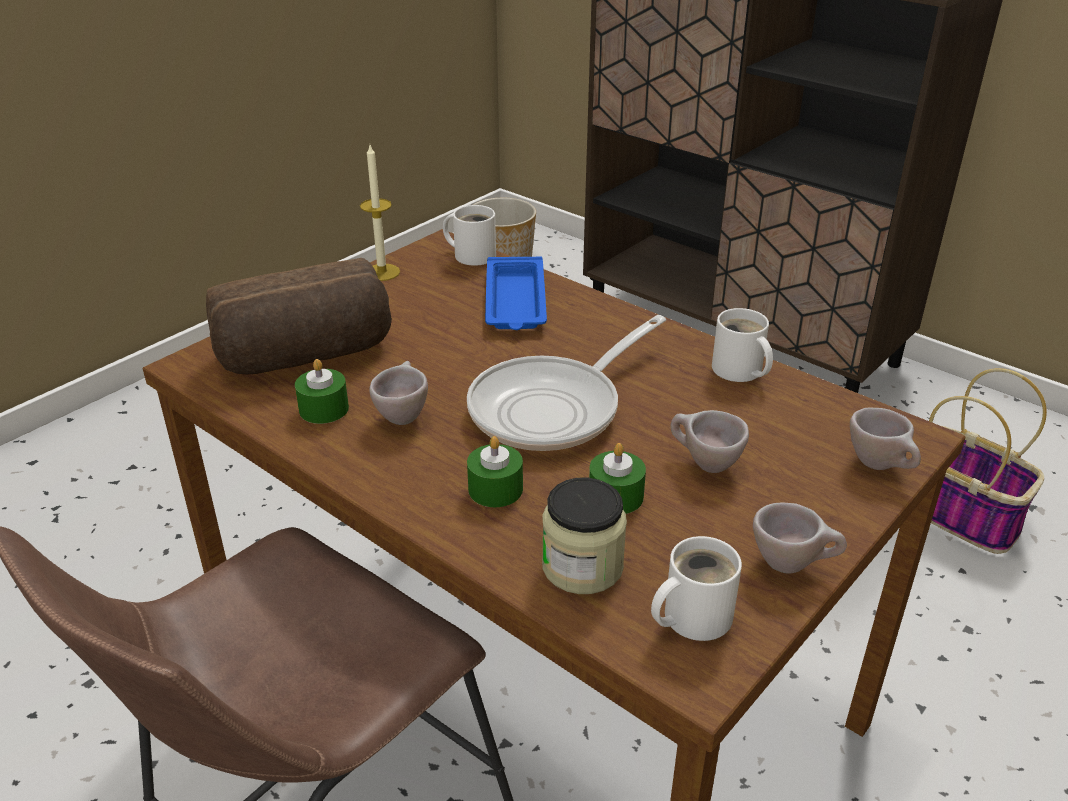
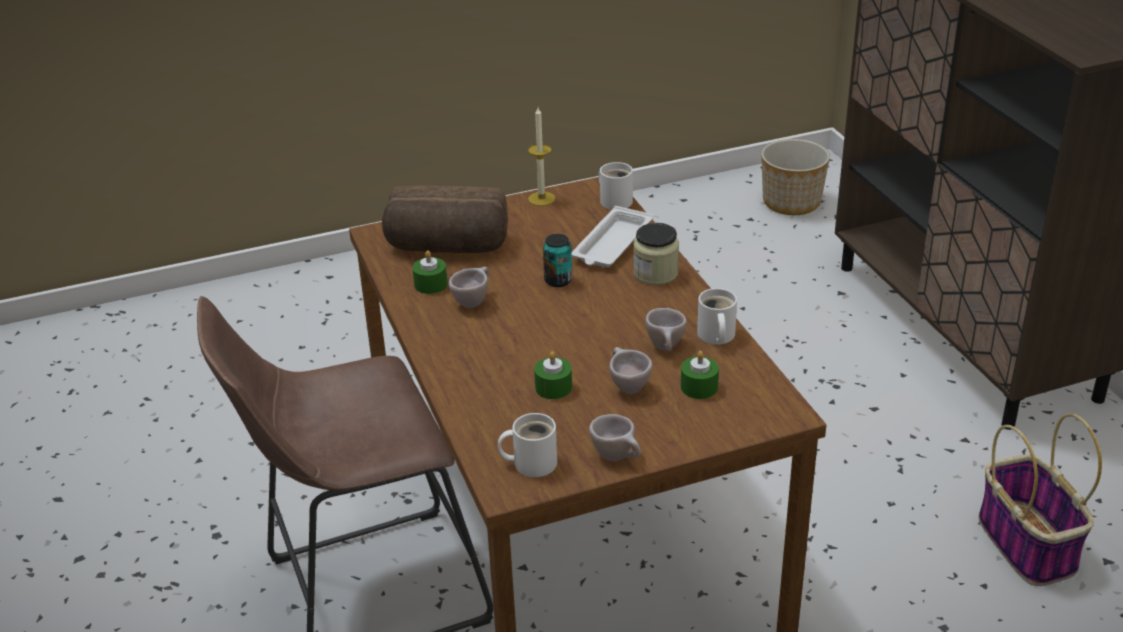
camera: 30 degrees right, 0 degrees up
frying pan [467,315,666,451] -> none
green candle [467,436,523,507] -> green candle moved to [681,351,719,399]
blue tray [485,257,547,330] -> white tray [572,206,653,267]
jar [542,478,627,594] -> jar moved to [633,223,679,285]
beige cup [850,408,921,470] -> beige cup moved to [645,308,687,351]
none -> can [543,234,572,287]

